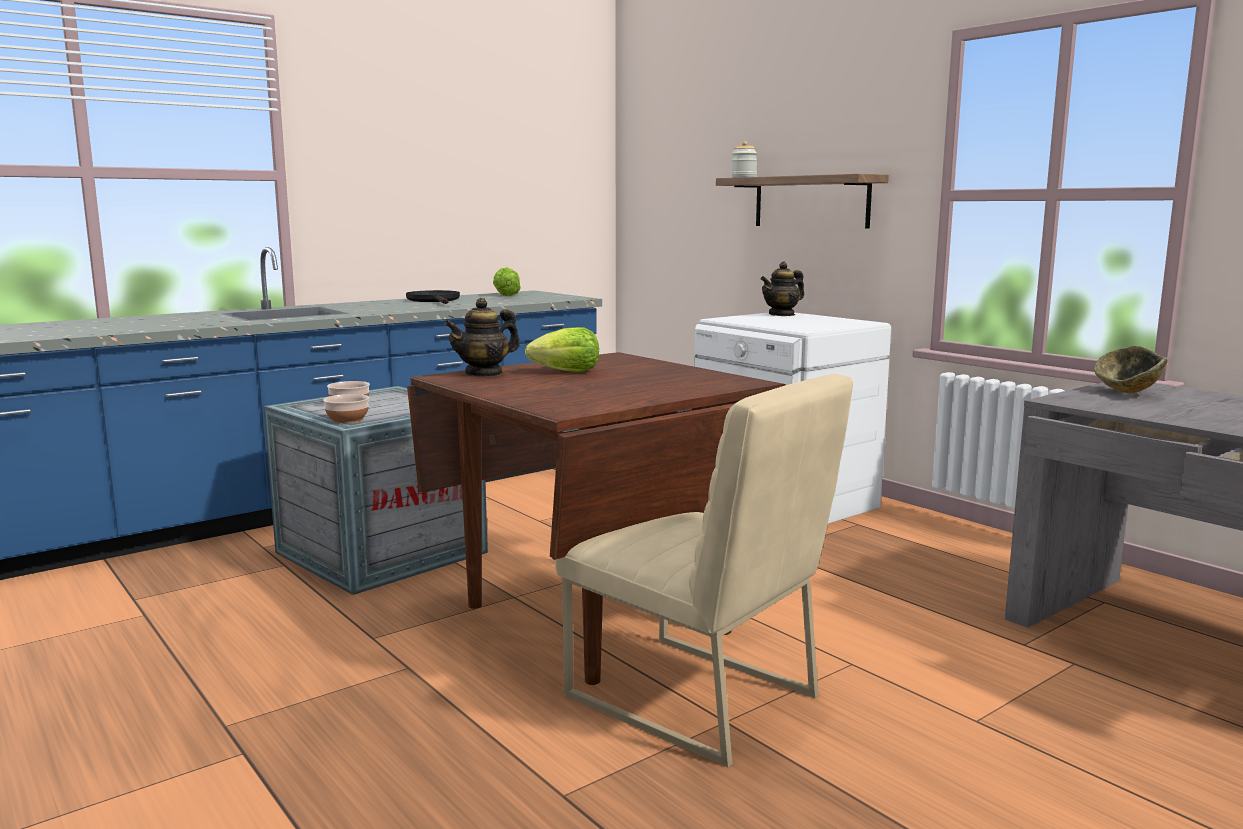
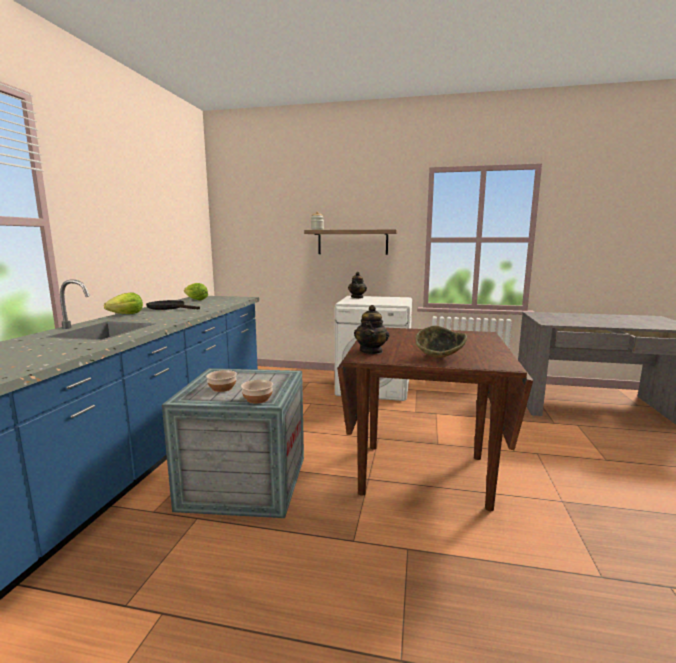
camera: 40 degrees left, 0 degrees up
lettuce [525,327,599,372] -> lettuce moved to [104,293,143,314]
beige chair [555,374,853,767] -> none
bowl [1094,346,1168,393] -> bowl moved to [416,326,467,358]

